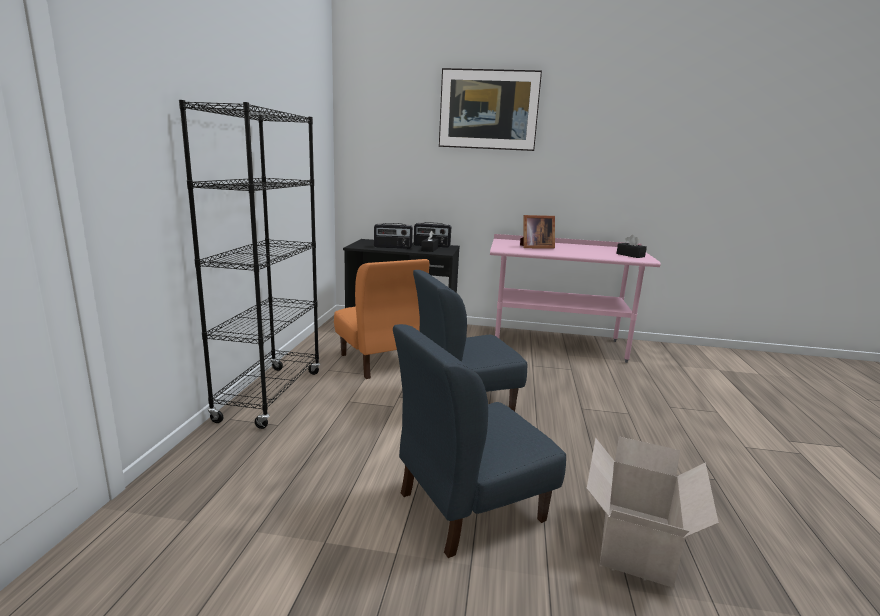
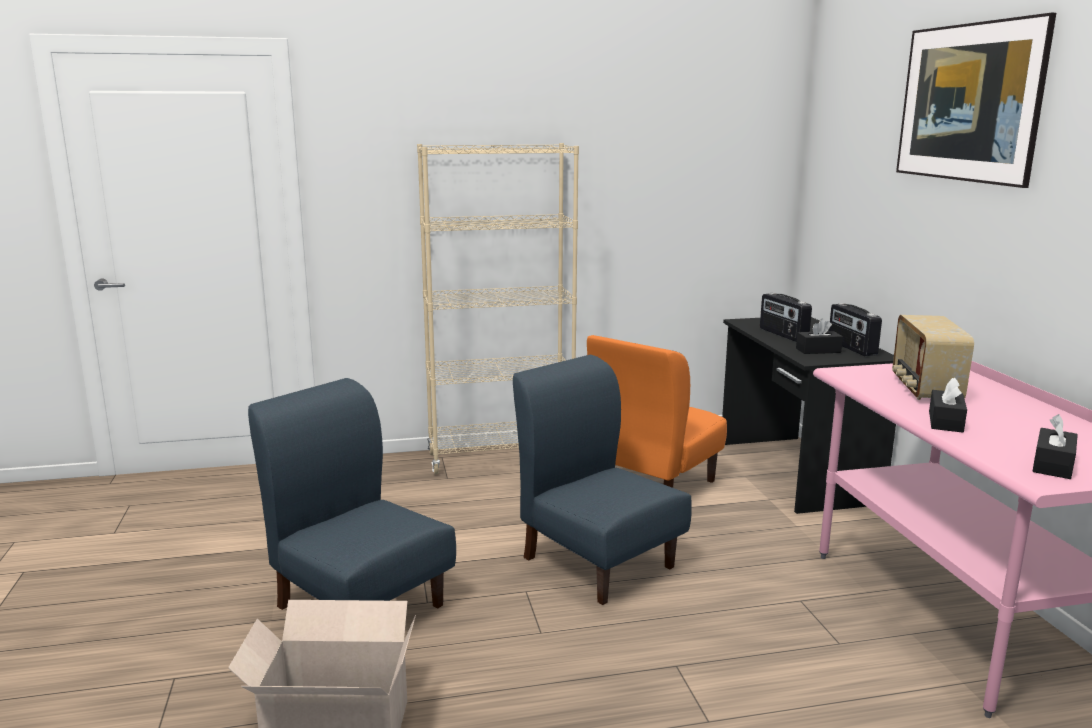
camera: 70 degrees right, 0 degrees up
black bookcase [179,100,321,429] -> beige bookcase [417,143,579,474]
picture frame [520,215,555,249] -> radio [892,315,974,400]
none -> black tissue box [929,377,967,433]

